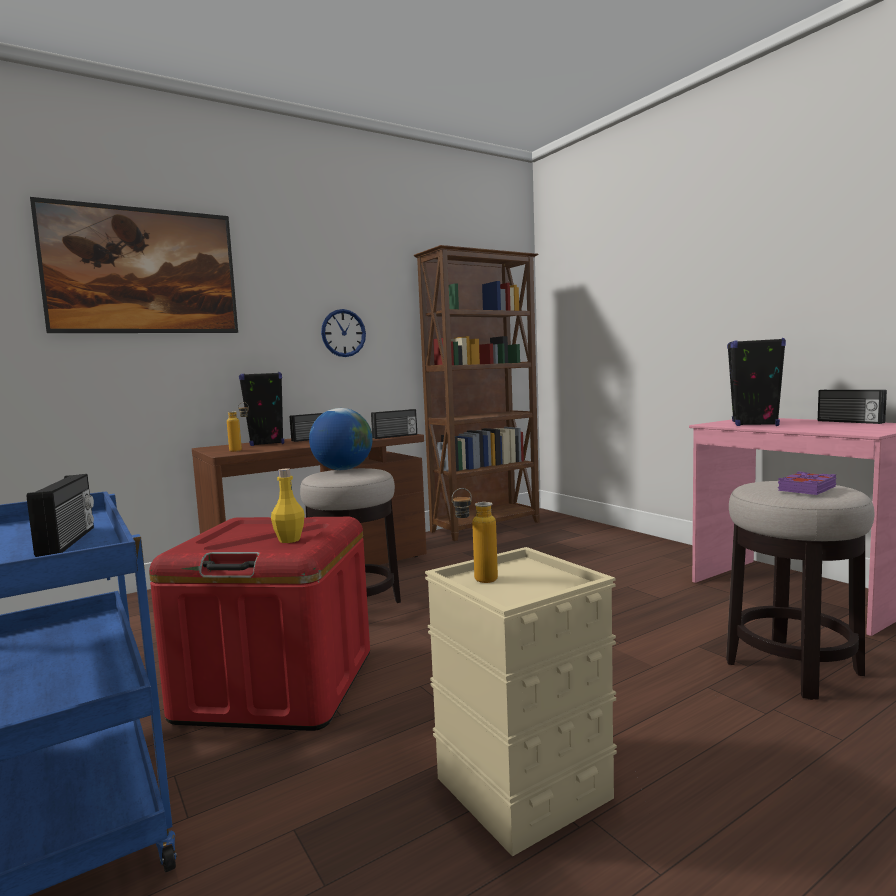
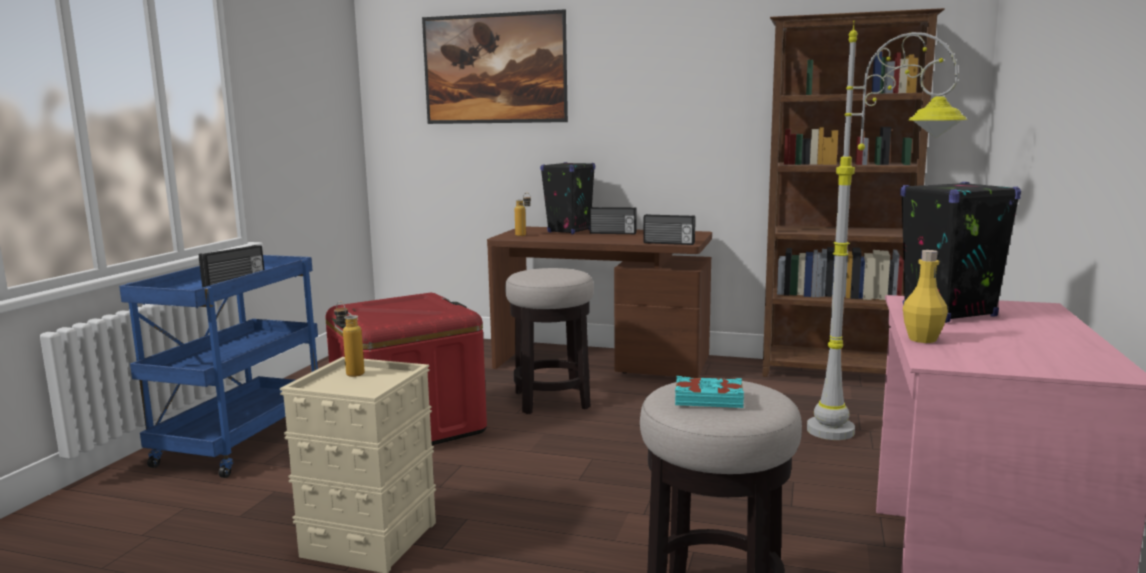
camera: 50 degrees right, 5 degrees up
yellow bottle [271,469,305,543] -> yellow bottle moved to [903,250,948,343]
globe [309,408,373,470] -> none
wall clock [321,309,366,357] -> none
purple book [778,471,837,495] -> turquoise book [675,376,744,408]
radio [818,390,887,424] -> none
none -> grey floor lamp [807,21,967,440]

